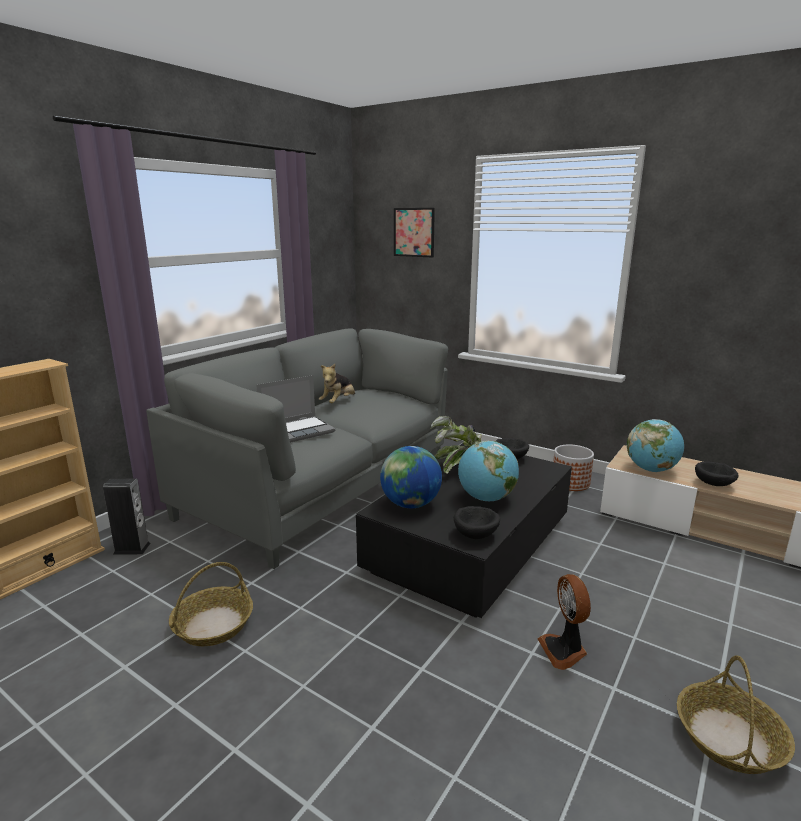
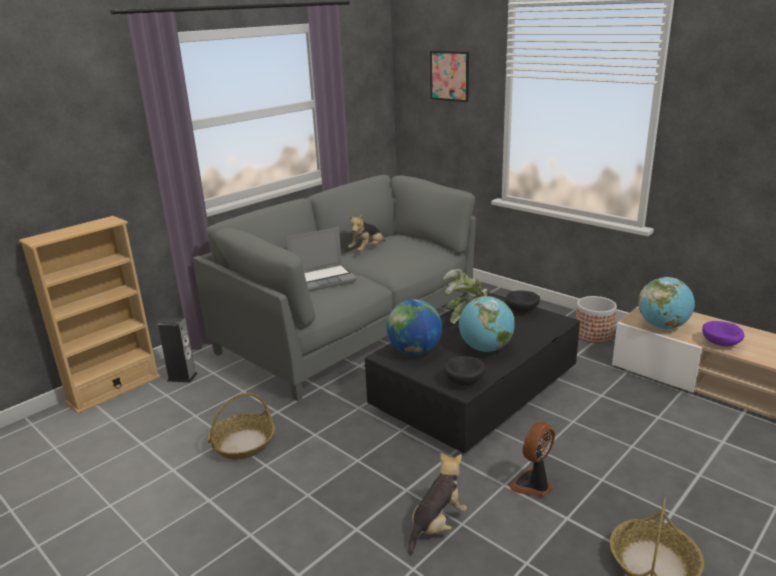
camera: 10 degrees right, 5 degrees up
fan [538,574,591,670] -> fan turned 45 degrees clockwise [509,421,555,497]
black bowl [695,462,738,486] -> purple bowl [702,321,744,346]
none -> plush toy [408,452,467,556]

